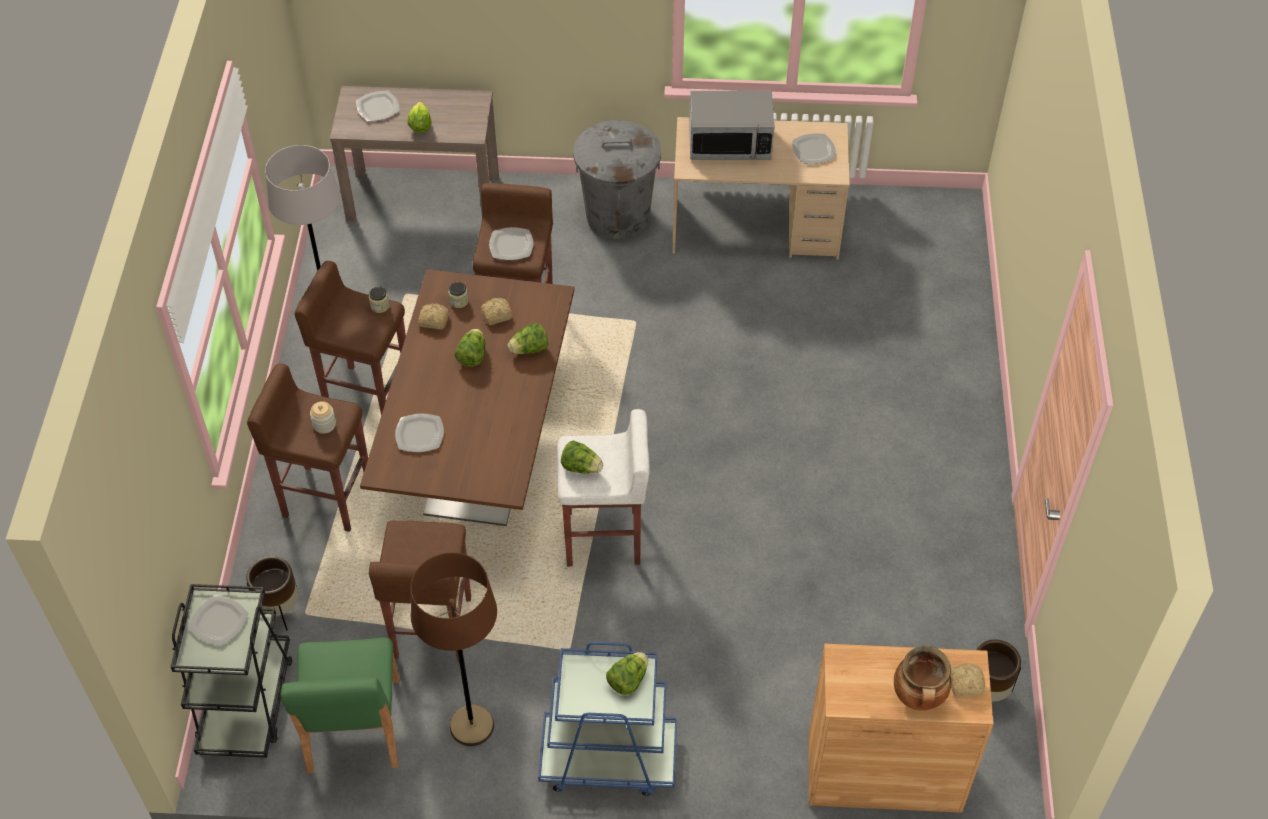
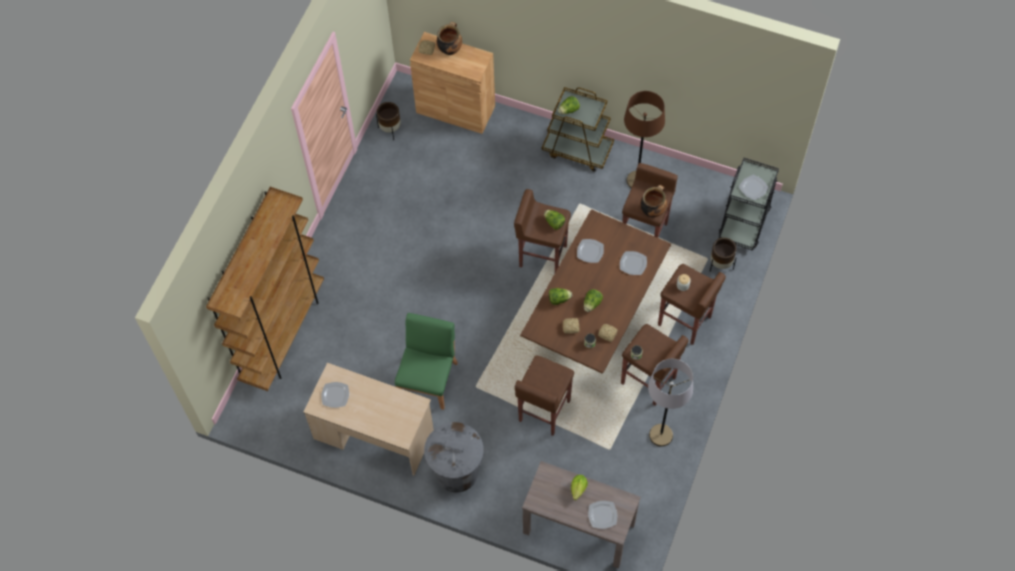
camera: 160 degrees left, 10 degrees up
green chair [281,637,399,774] -> green chair moved to [395,313,458,410]
plate [489,227,534,260] -> plate moved to [577,239,604,263]
blue cart [538,642,677,796] -> brown cart [542,87,614,171]
white stool [557,409,650,566] -> brown stool [514,189,571,272]
microwave [689,91,774,160] -> none
none -> brown bookcase [206,187,324,391]
none -> cooking pot [640,185,667,218]

